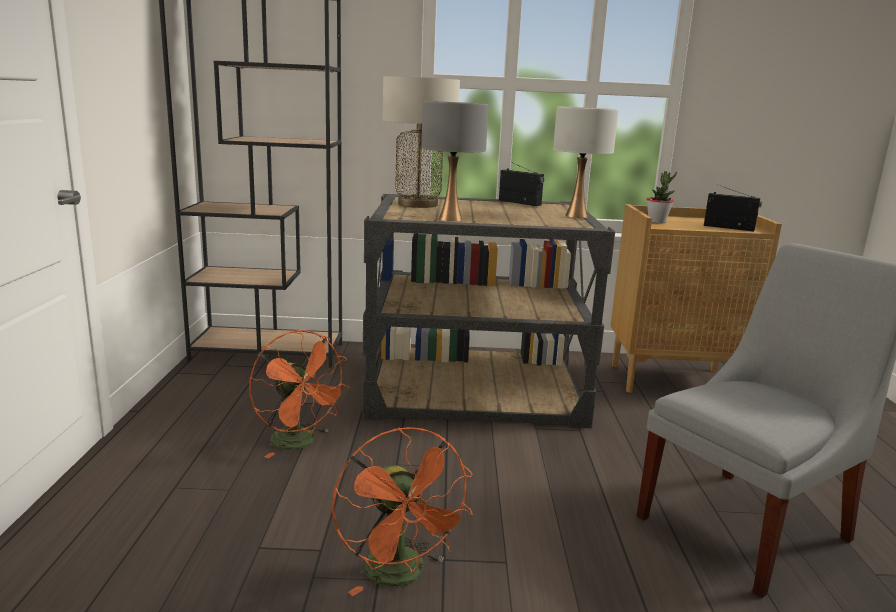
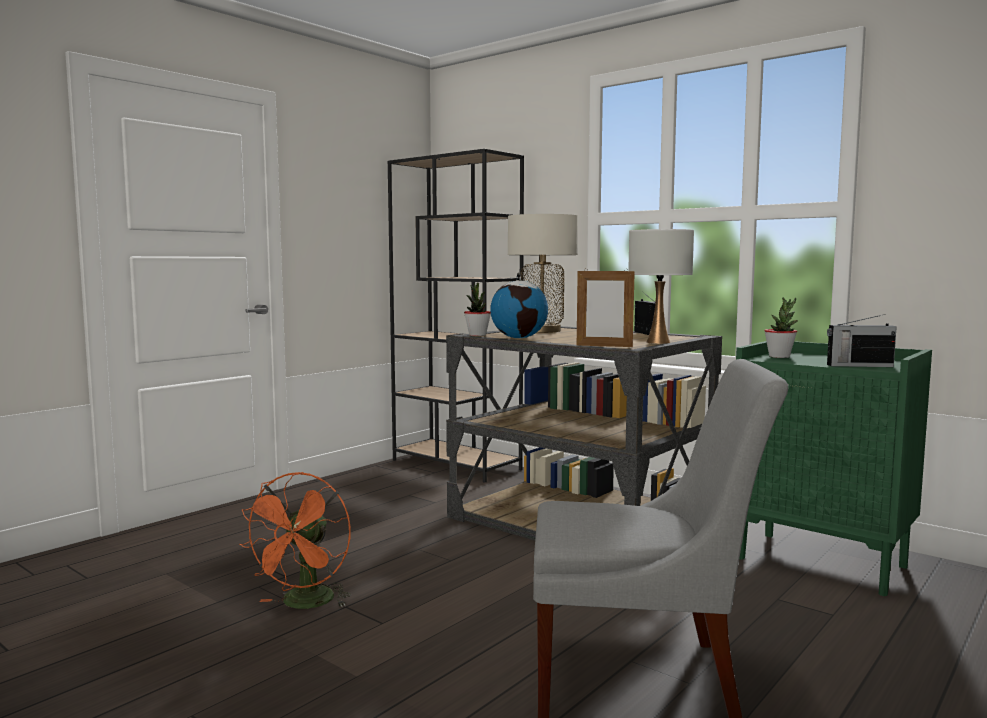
camera: 40 degrees right, 10 degrees down
orange fan [249,330,349,458] -> none
grey table lamp [421,101,489,222] -> globe [490,272,548,338]
brown cabinet [611,204,782,393] -> green cabinet [736,341,932,596]
radio [704,185,762,232] -> radio turned 120 degrees clockwise [827,314,897,367]
none -> potted plant [464,282,491,336]
none -> picture frame [577,268,635,347]

